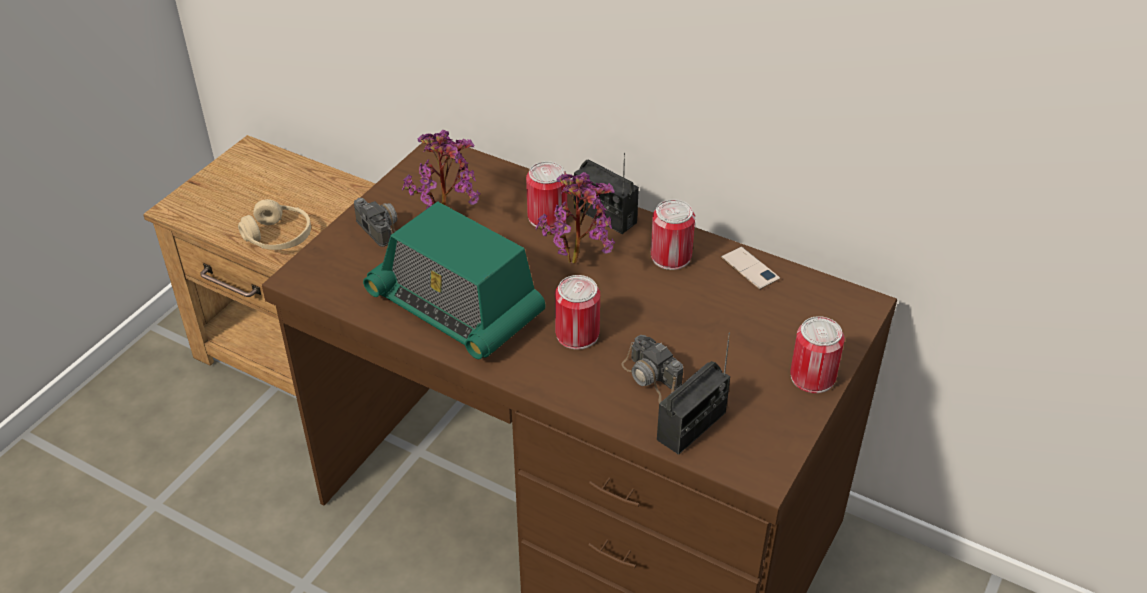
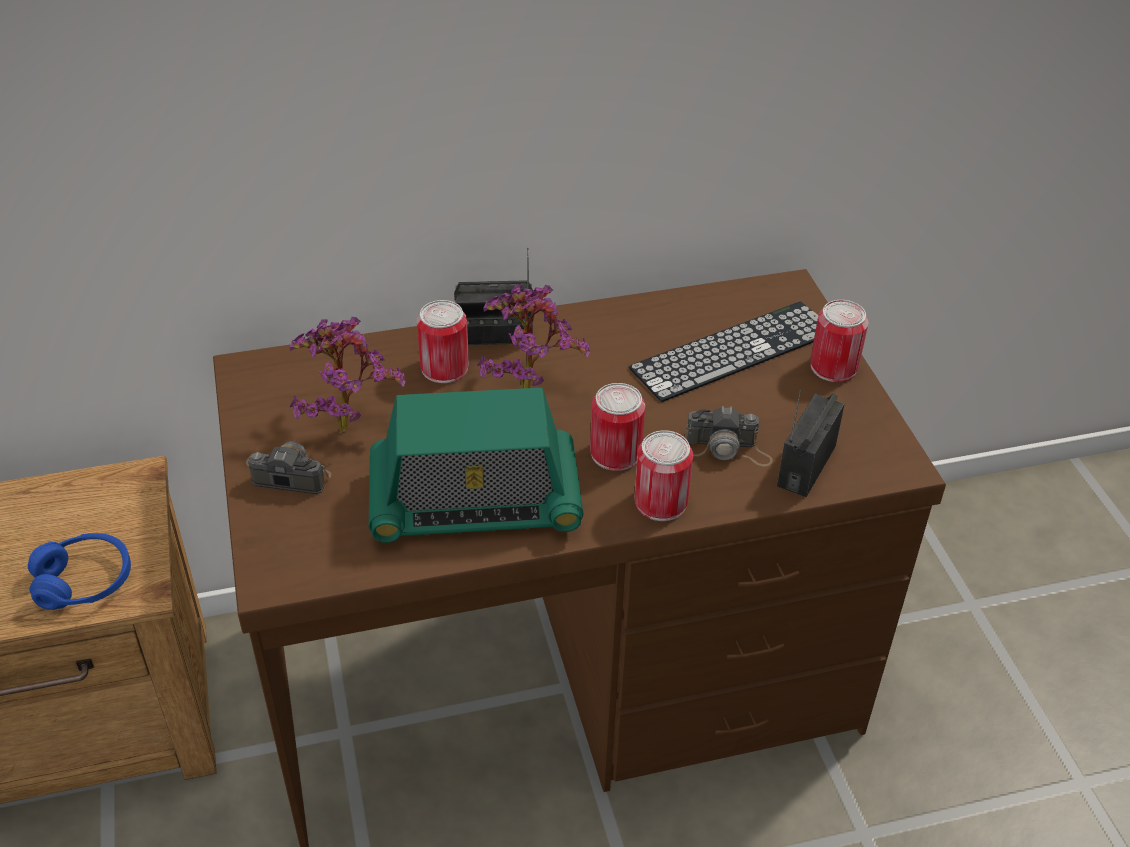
camera: 45 degrees left, 0 degrees up
beige headphones [238,199,311,250] -> blue headphones [28,533,131,610]
can [651,199,695,270] -> can moved to [634,430,693,521]
radio [657,332,730,455] -> radio turned 150 degrees counterclockwise [777,390,845,497]
phone [721,247,780,290] -> none
none -> keyboard [629,301,818,402]

